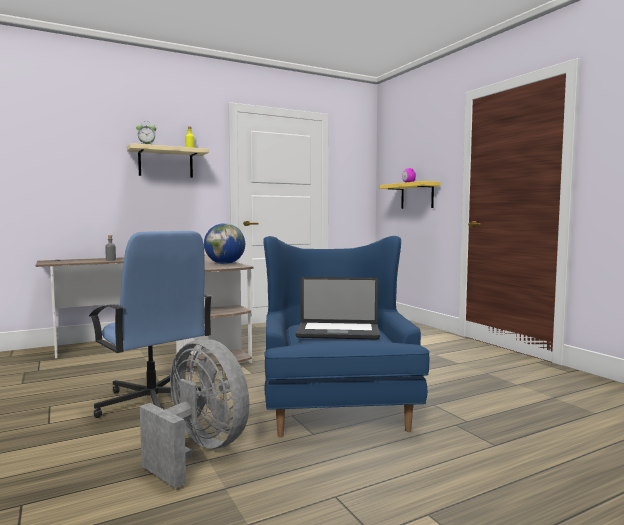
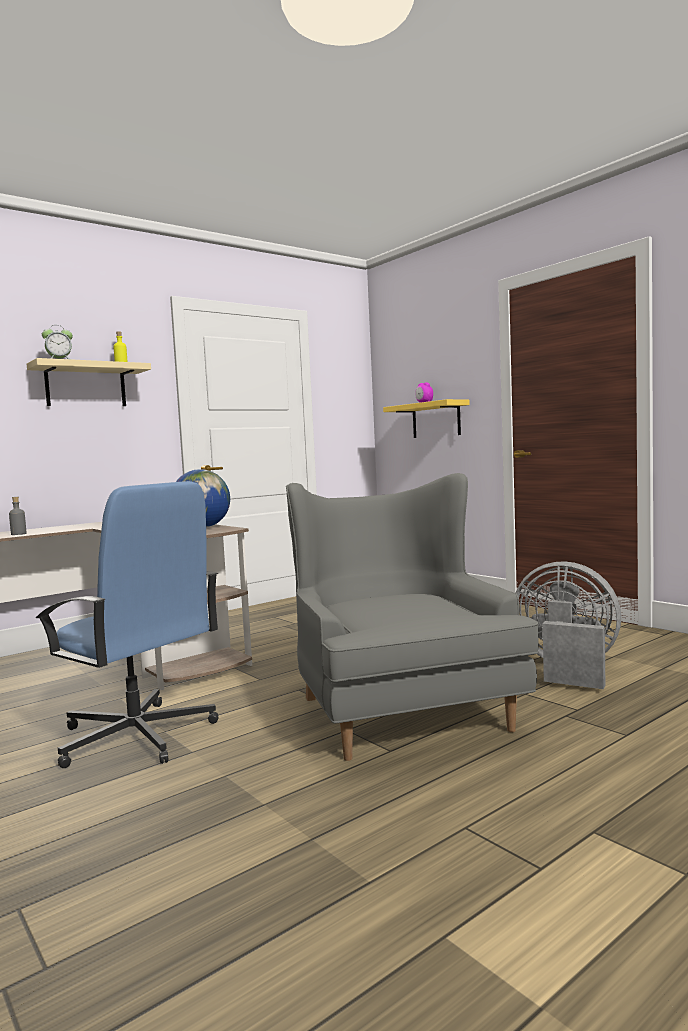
camera: 10 degrees left, 0 degrees up
grey fan [140,339,250,488] -> grey fan moved to [515,561,621,689]
blue armchair [263,236,430,437] -> grey armchair [286,473,539,761]
laptop [296,277,380,340] -> none

